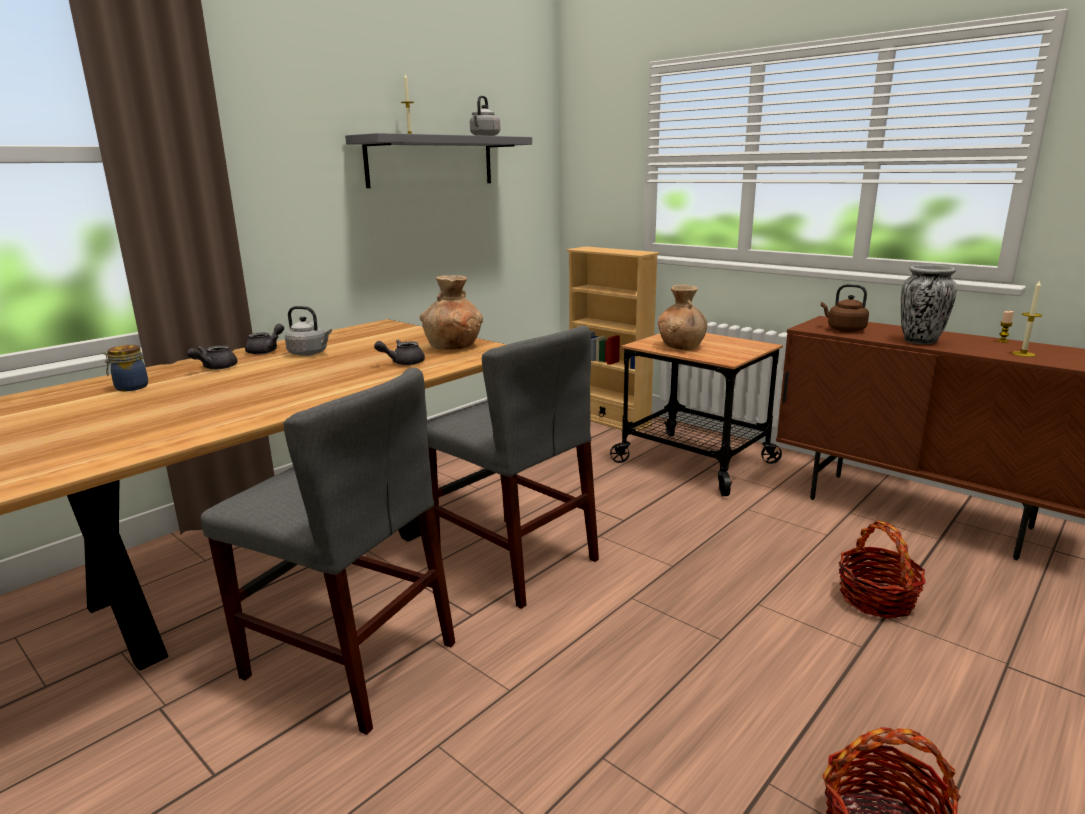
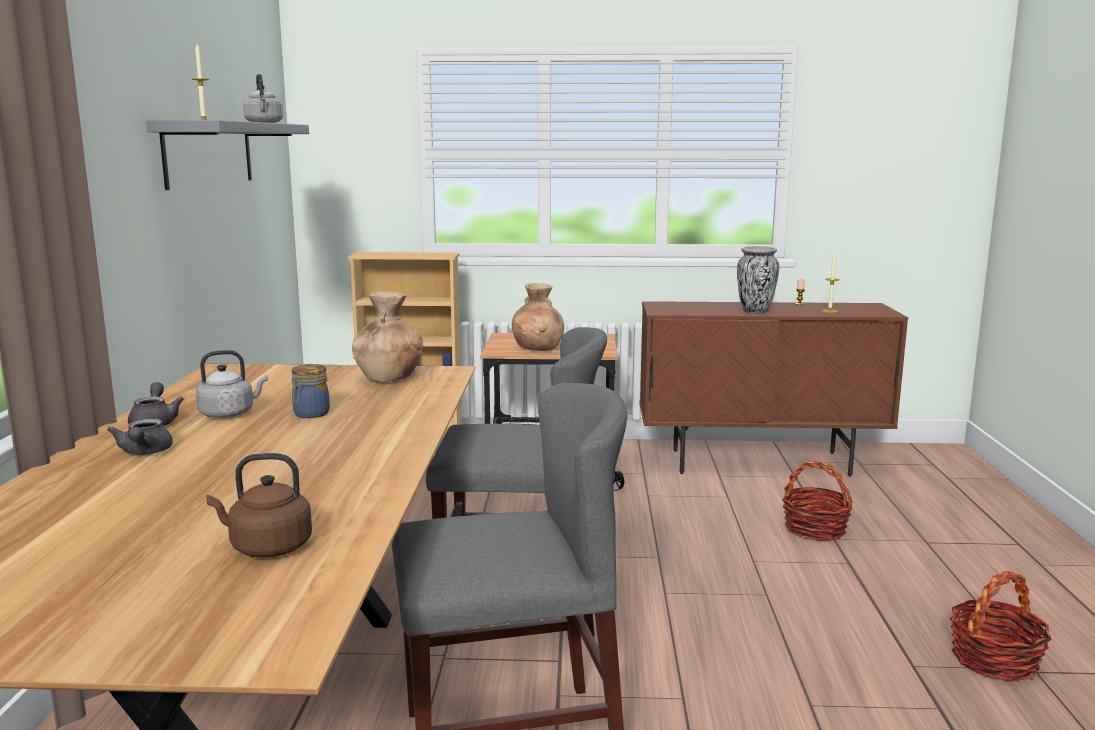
camera: 40 degrees left, 5 degrees down
jar [103,345,148,391] -> jar moved to [292,364,330,418]
grey teapot [374,339,425,365] -> none
brown kettle [821,284,869,332] -> brown kettle moved to [206,453,312,558]

